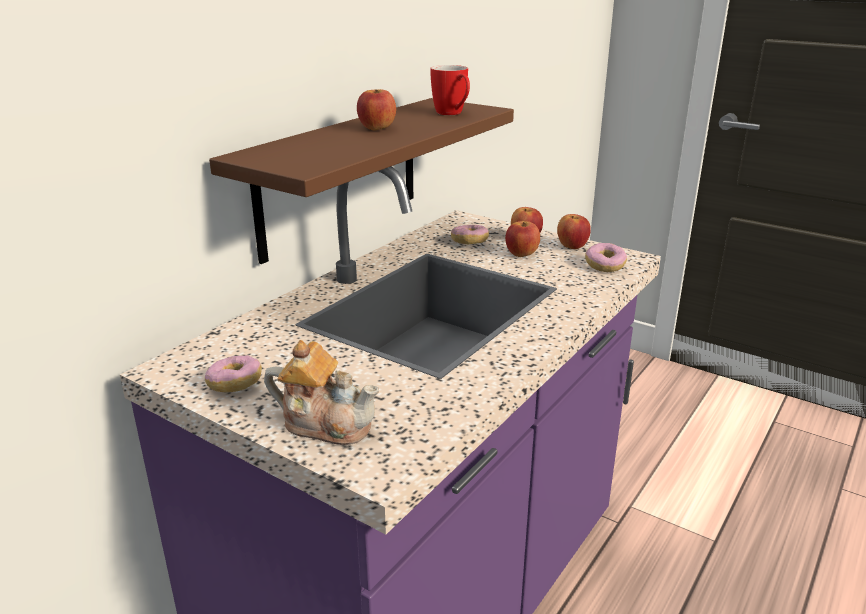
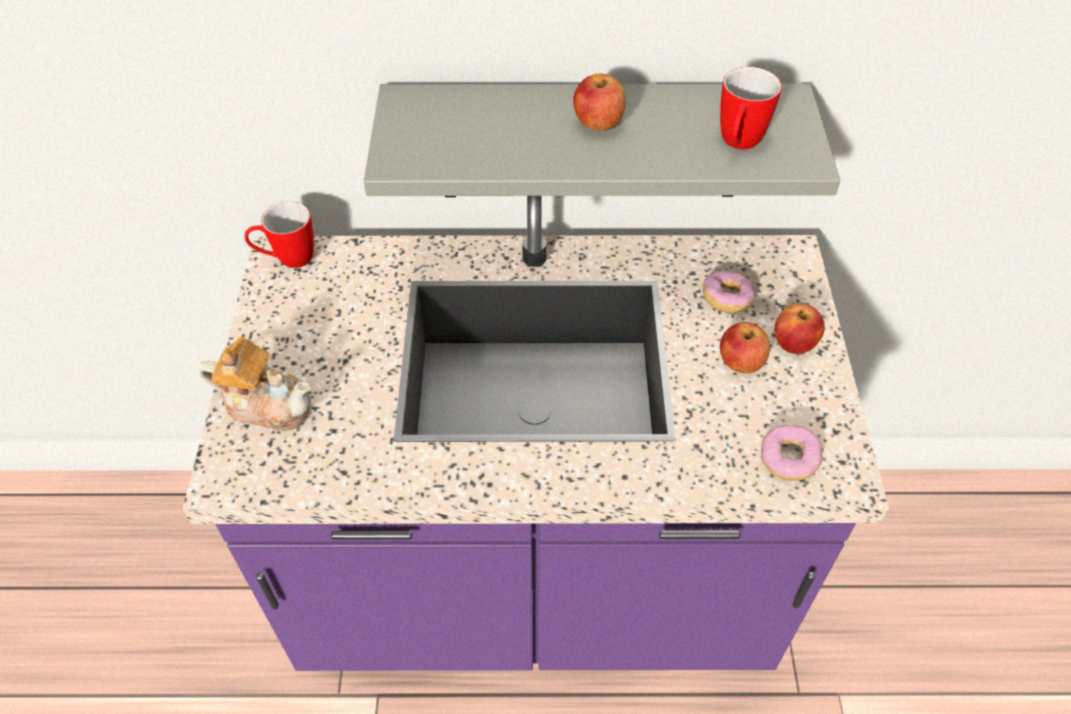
camera: 55 degrees right, 25 degrees up
donut [205,355,262,393] -> none
brown shelf [209,98,514,264] -> grey shelf [364,84,840,197]
teapot [264,340,379,445] -> teapot turned 60 degrees counterclockwise [199,337,311,431]
apple [557,214,591,249] -> none
none -> mug [245,201,314,268]

